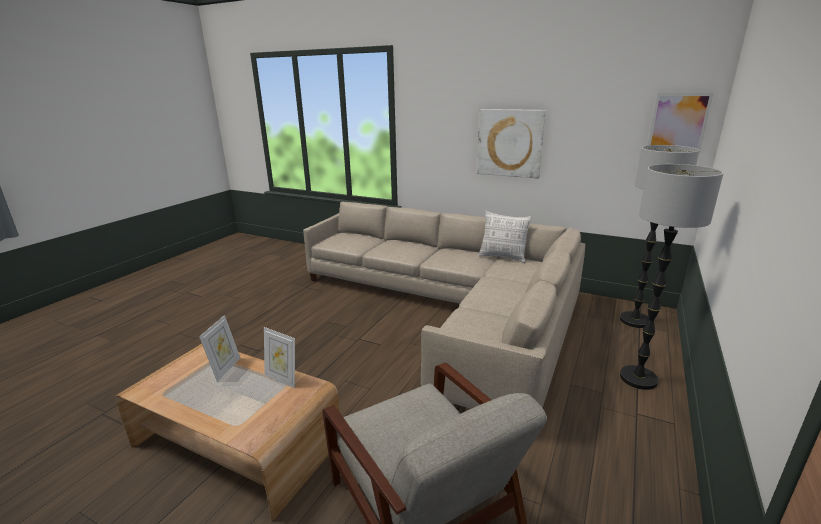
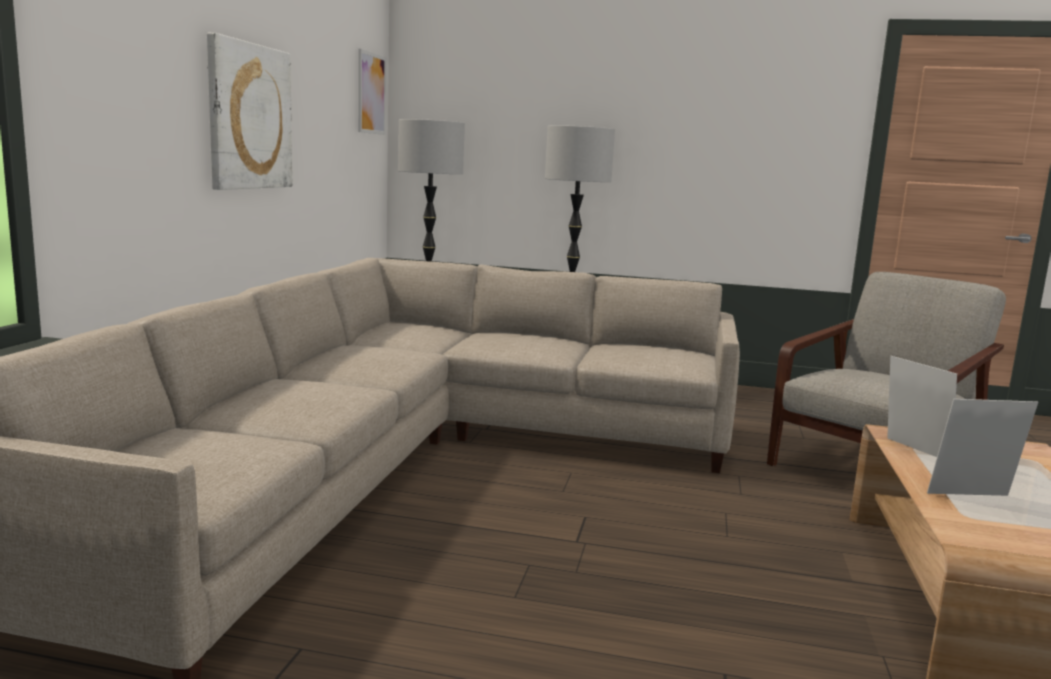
camera: 105 degrees left, 10 degrees down
picture frame [264,327,295,388] -> picture frame turned 45 degrees counterclockwise [887,356,957,457]
pillow [479,211,532,263] -> none

